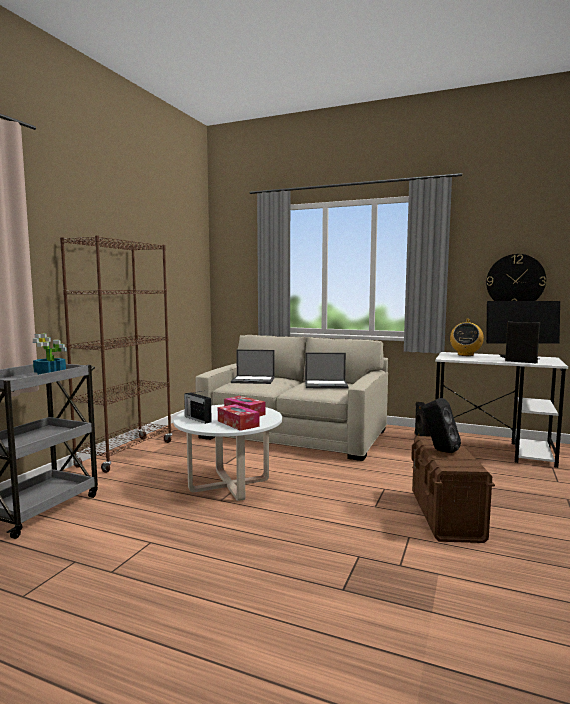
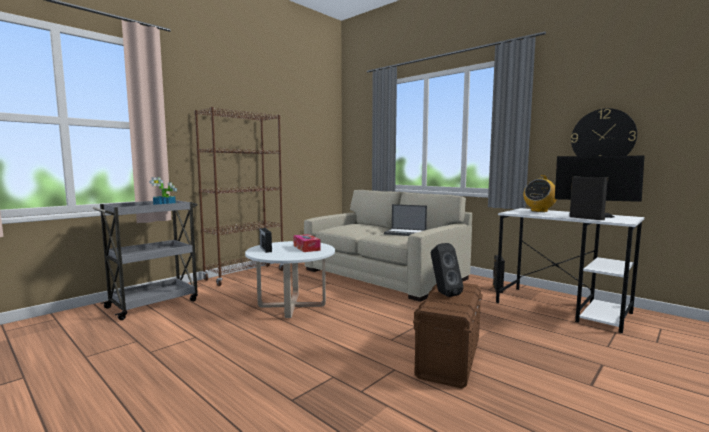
camera: 20 degrees right, 0 degrees up
tissue box [218,404,259,431] -> none
laptop [231,349,274,384] -> none

